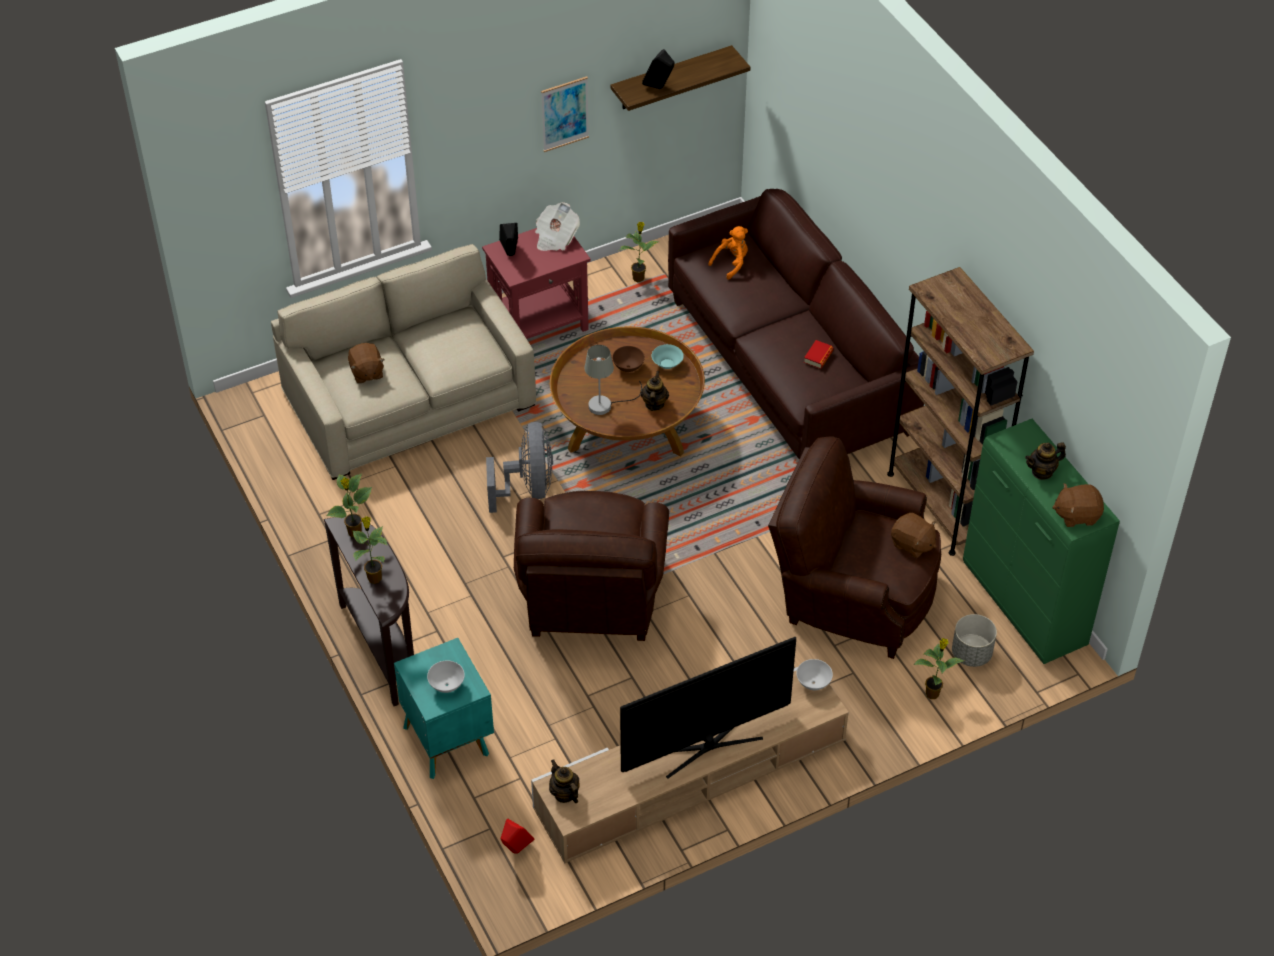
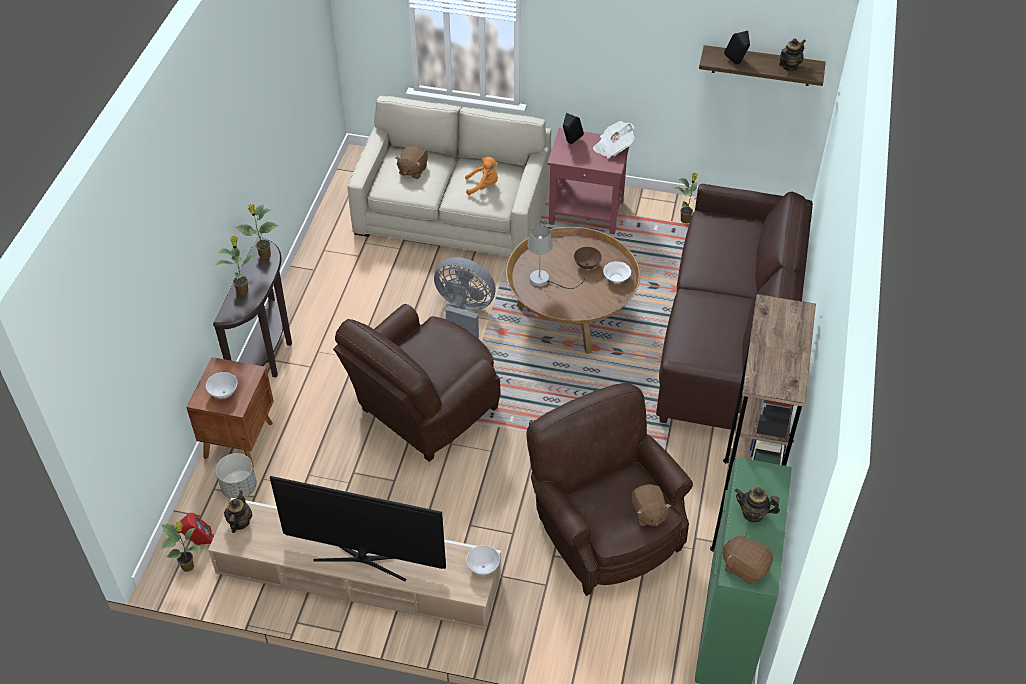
camera: 40 degrees right, 0 degrees up
turquoise nightstand [394,638,494,779] -> brown nightstand [186,357,274,467]
grey fan [486,422,553,513] -> grey fan turned 105 degrees counterclockwise [434,257,496,338]
picture [541,76,589,152] -> none
teapot [640,371,669,411] -> teapot moved to [779,38,806,71]
turquoise bowl [652,344,684,369] -> white bowl [603,261,631,283]
orange plush toy [708,226,748,280] -> orange plush toy moved to [465,157,498,195]
book [804,340,834,369] -> none
potted plant [913,638,964,699] -> potted plant moved to [161,522,201,572]
grey planter [952,614,997,667] -> grey planter moved to [216,453,257,499]

